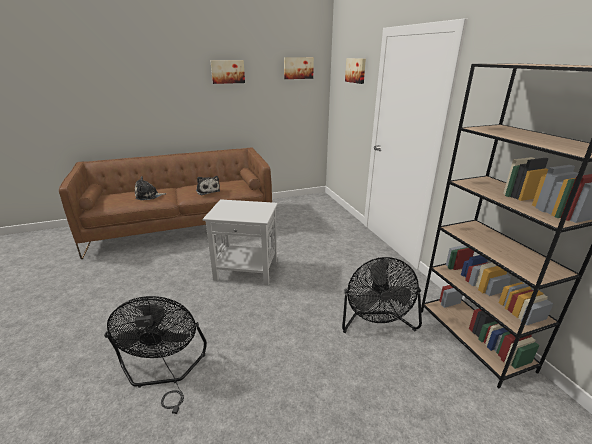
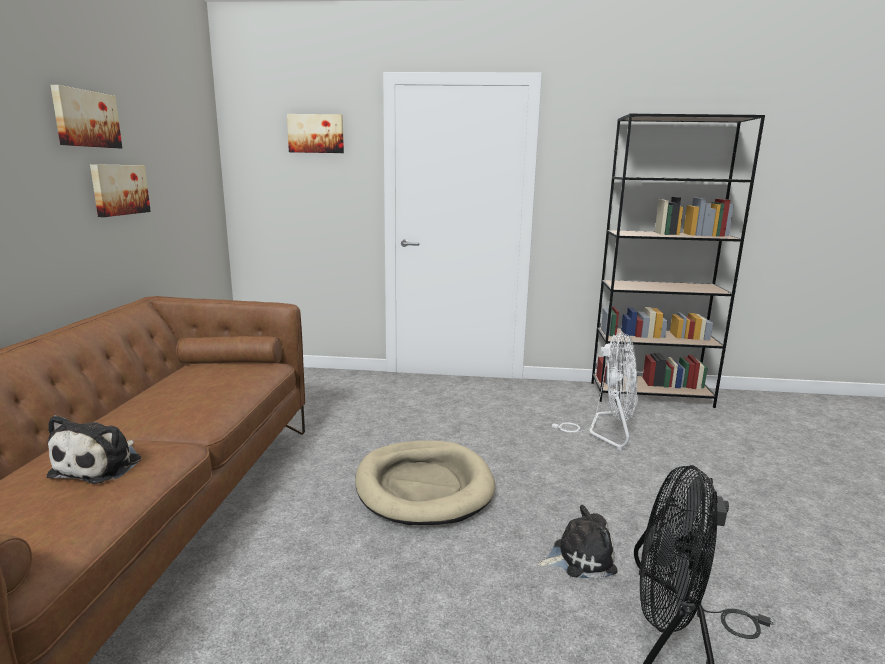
camera: 65 degrees left, 10 degrees down
plush toy [196,176,220,195] -> plush toy moved to [538,505,618,579]
white side table [203,199,278,286] -> beige dog bed [355,440,495,525]
picture [284,57,314,79] -> picture moved to [90,164,151,217]
black fan [342,257,422,333] -> white fan [551,332,638,451]

